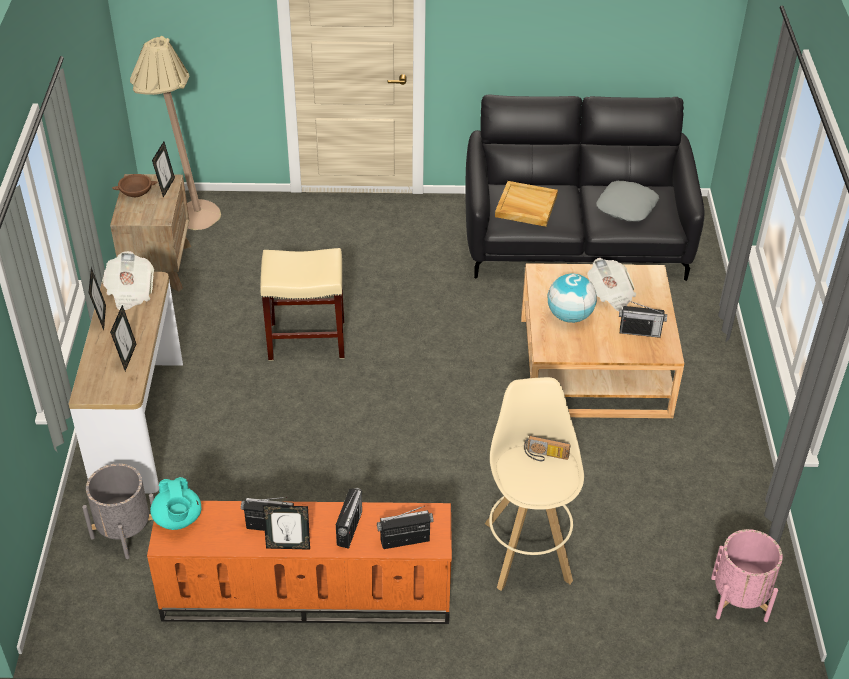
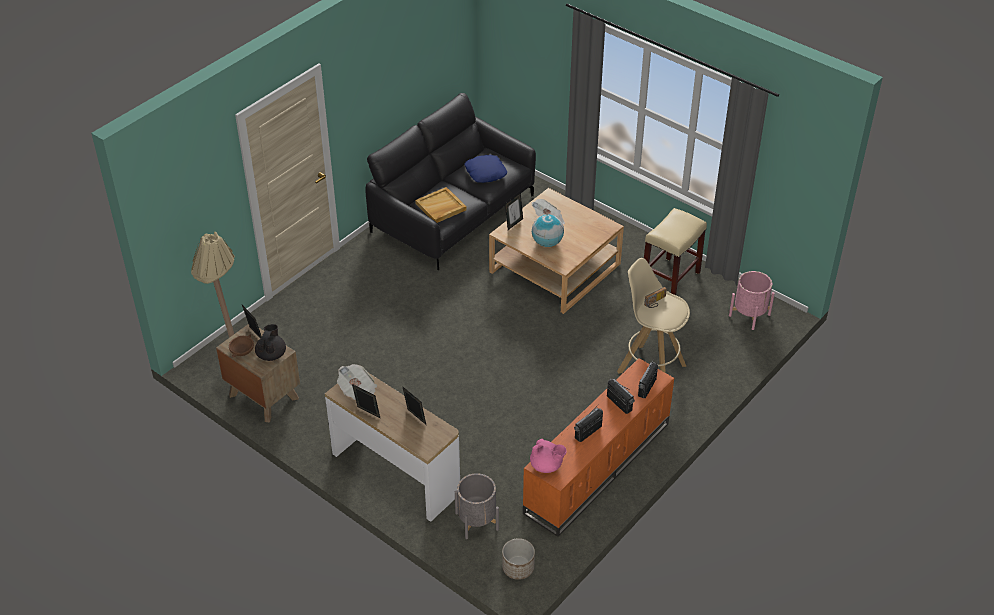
camera: 50 degrees left, 0 degrees up
turquoise teapot [150,477,201,530] -> pink teapot [530,439,567,473]
beige stool [260,248,345,360] -> beige stool moved to [644,208,707,295]
picture frame [263,505,310,550] -> picture frame moved to [505,192,523,230]
grey pillow [596,181,659,221] -> blue pillow [464,155,507,183]
radio [619,300,667,338] -> none
none -> black teapot [255,324,286,361]
none -> planter [502,538,535,580]

